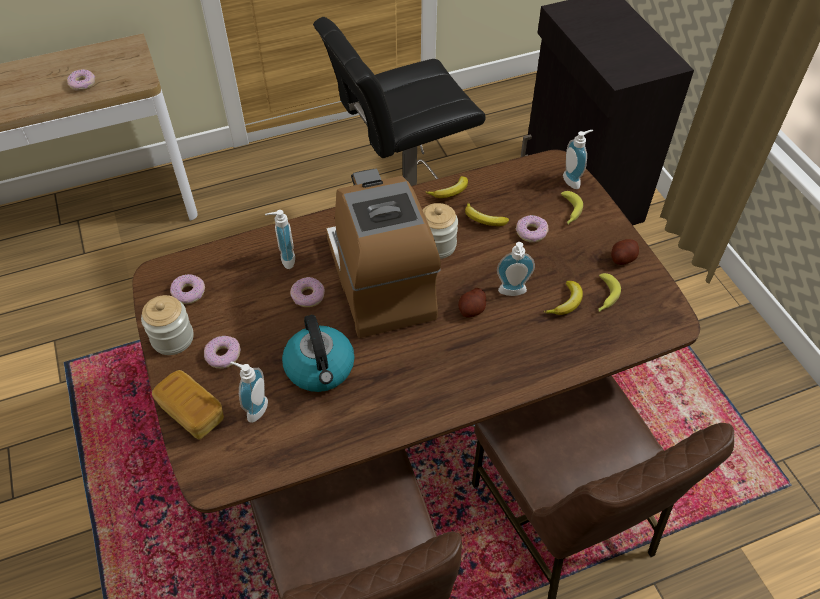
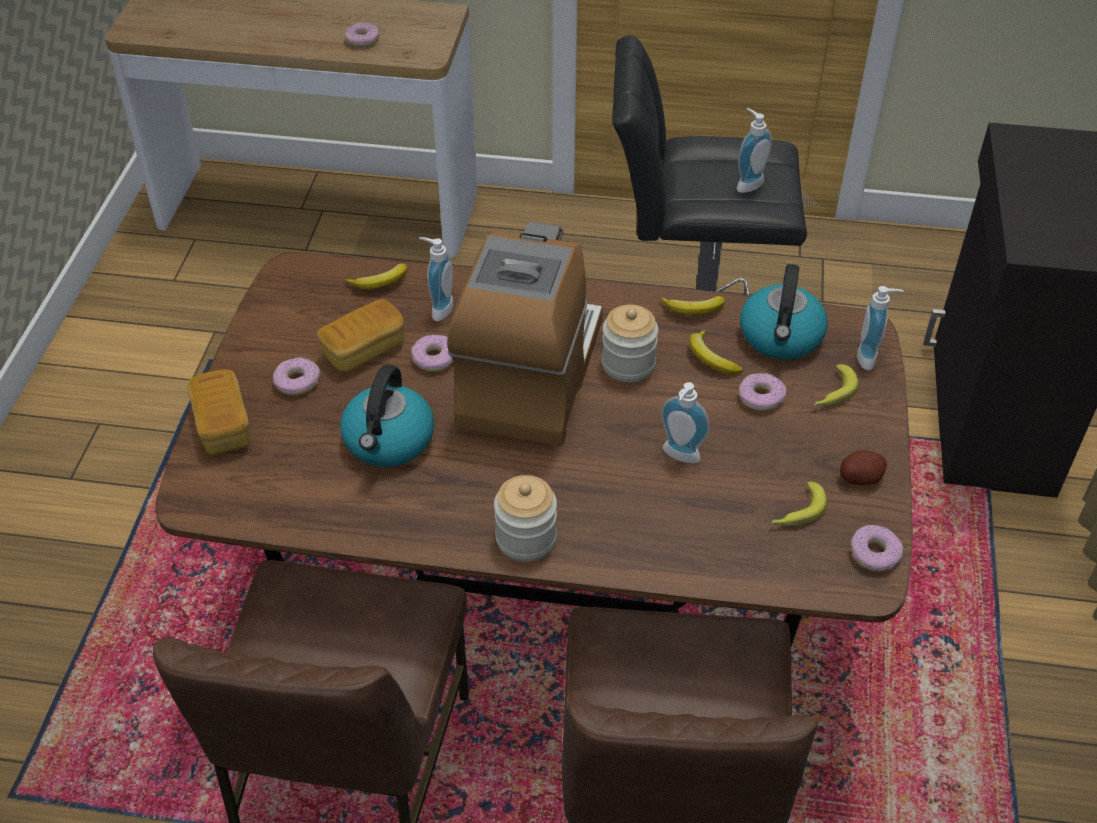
camera: 30 degrees right, 5 degrees down
jar [141,295,193,355] -> jar moved to [494,475,557,562]
donut [170,274,205,304] -> donut moved to [851,525,903,572]
soap dispenser [230,362,268,423] -> soap dispenser moved to [737,108,772,193]
potato [458,288,486,318] -> none
banana [543,281,583,315] -> banana moved to [345,263,407,289]
none -> bread [317,299,404,372]
none -> kettle [740,264,828,359]

